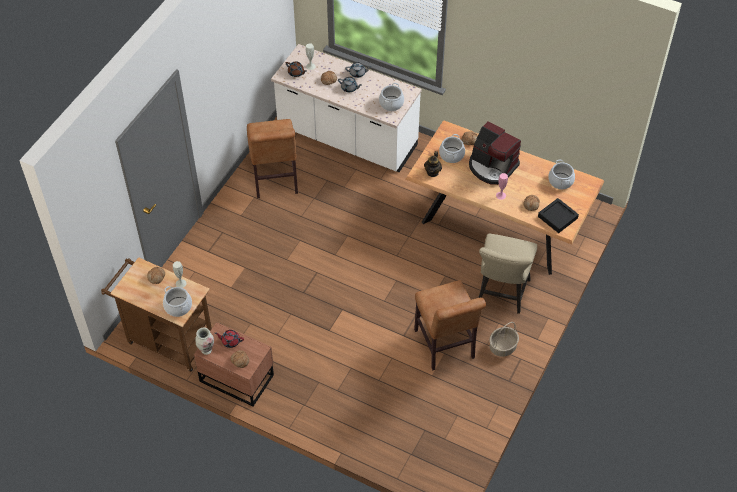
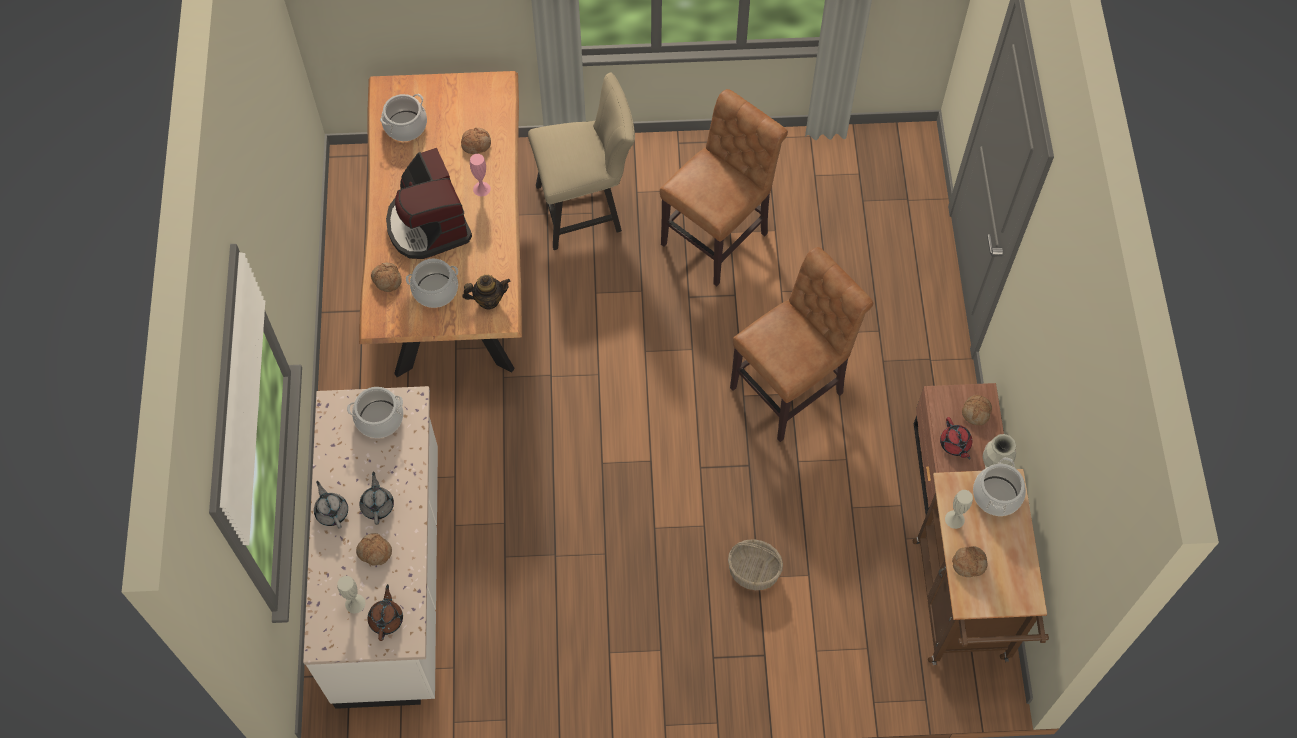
camera: 120 degrees left, 10 degrees up
brown chair [247,119,298,198] -> brown chair moved to [730,247,873,442]
coffee machine [469,121,521,185] -> coffee machine turned 150 degrees clockwise [386,148,472,259]
basket [489,322,519,357] -> basket moved to [728,539,783,590]
black tray [538,198,579,233] -> none

